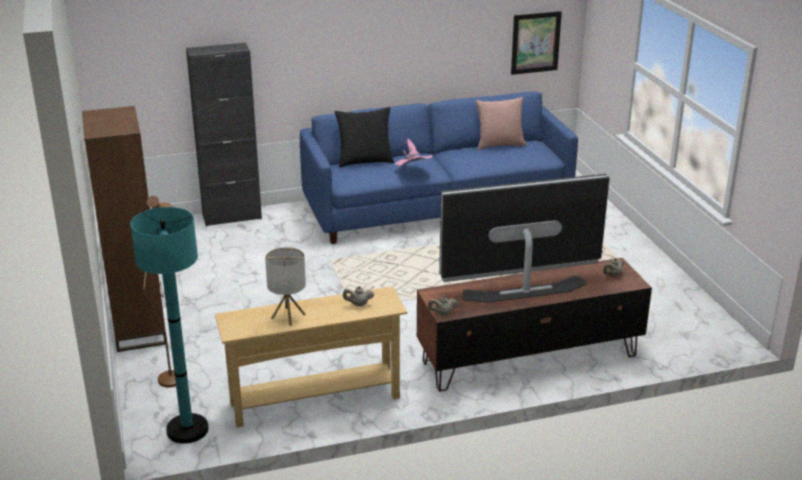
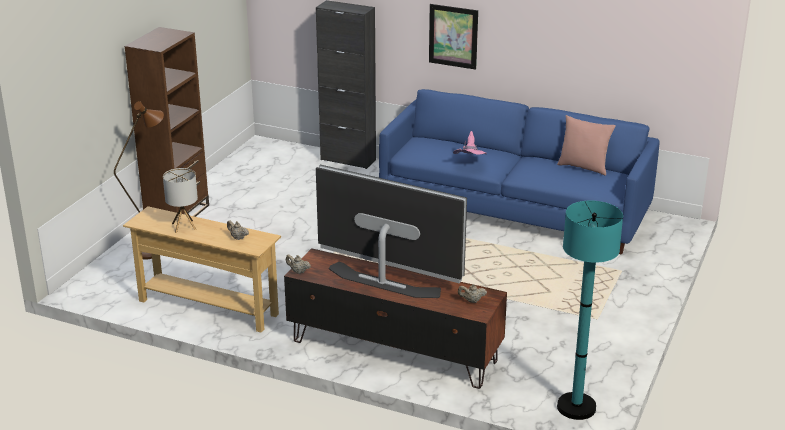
camera: 40 degrees right, 0 degrees up
turquoise floor lamp [131,207,209,444] -> turquoise floor lamp moved to [557,200,623,420]
black pillow [334,107,394,167] -> none
picture [511,11,562,75] -> picture moved to [429,4,478,70]

